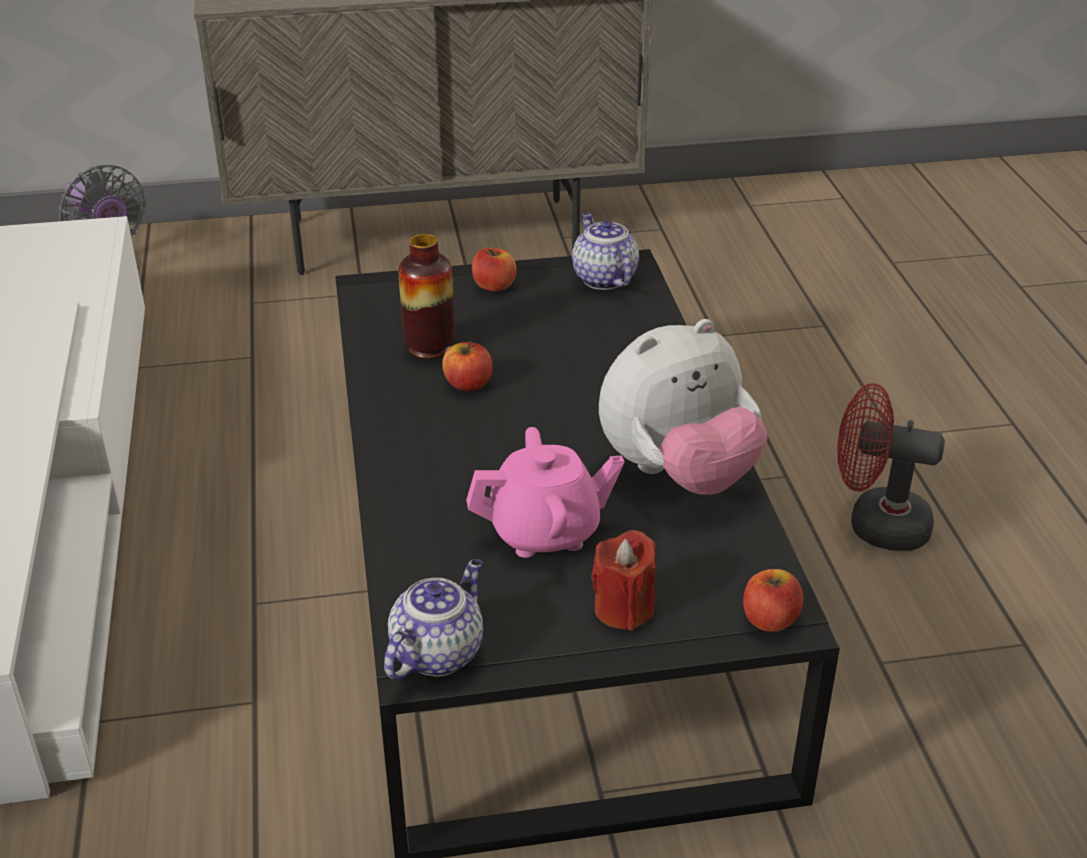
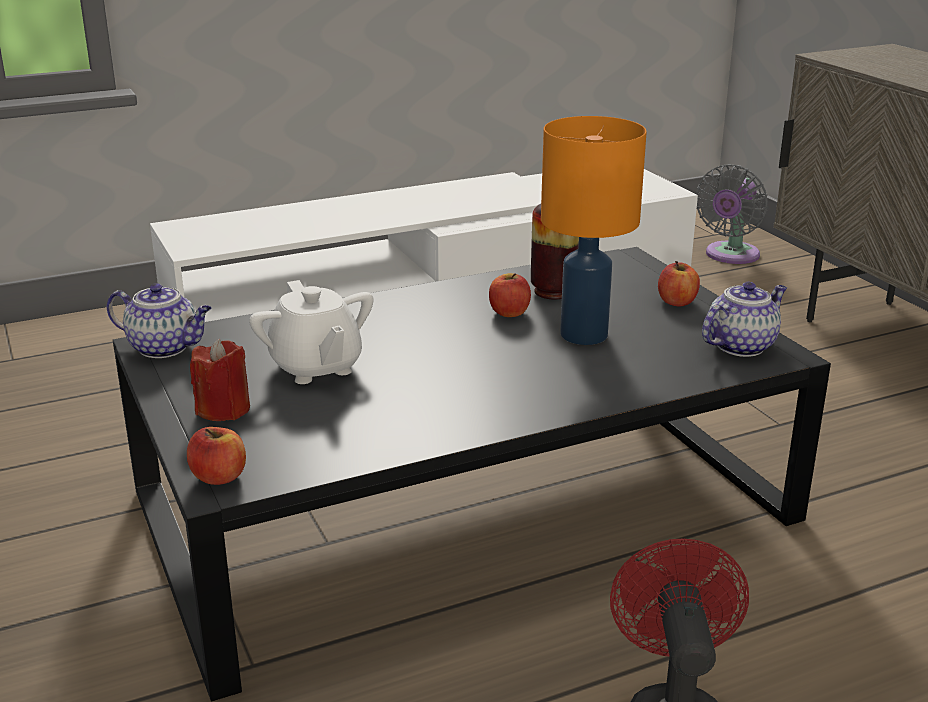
camera: 75 degrees right, 10 degrees down
pink teapot [466,427,625,558] -> white teapot [249,280,374,384]
plush toy [599,319,767,495] -> none
none -> orange table lamp [541,116,647,345]

